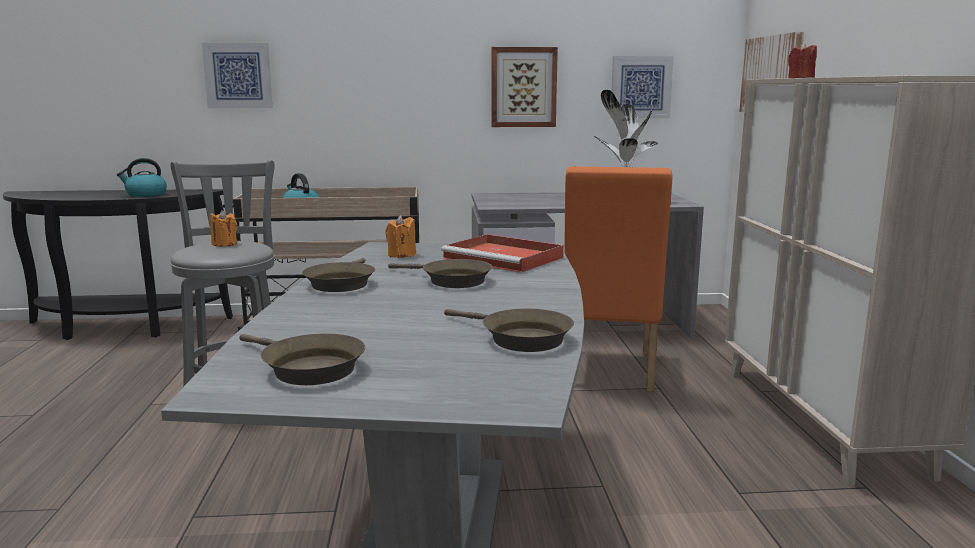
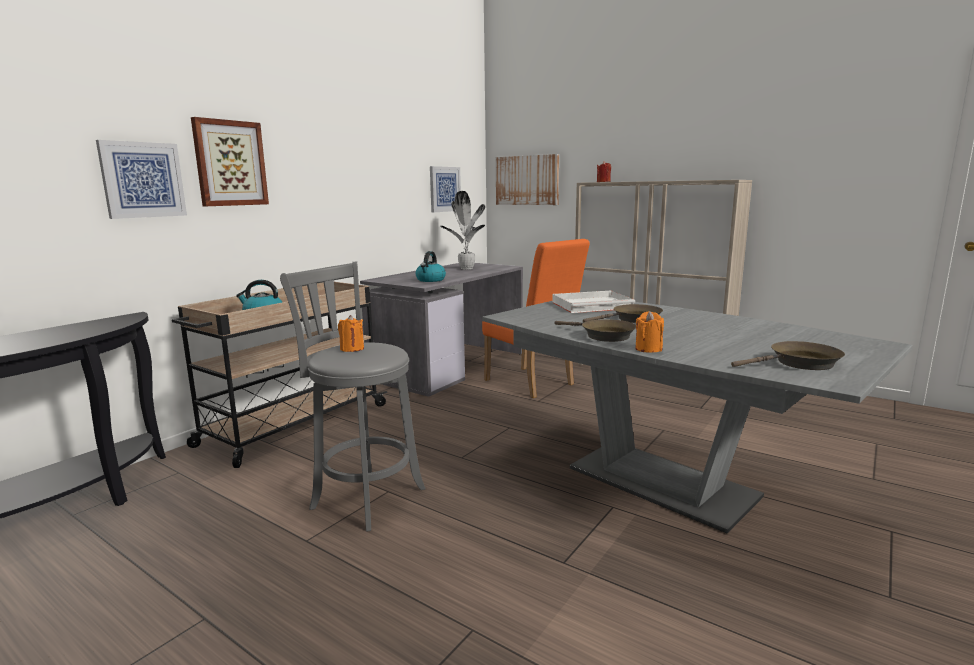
camera: 50 degrees left, 0 degrees up
kettle [117,158,167,197] -> kettle moved to [416,251,446,282]
orange candle [385,215,416,258] -> orange candle moved to [635,311,664,353]
red tray [441,234,564,273] -> white tray [552,291,635,313]
brown frying pan [444,309,574,352] -> none
picture [492,47,558,127] -> picture moved to [191,117,269,206]

